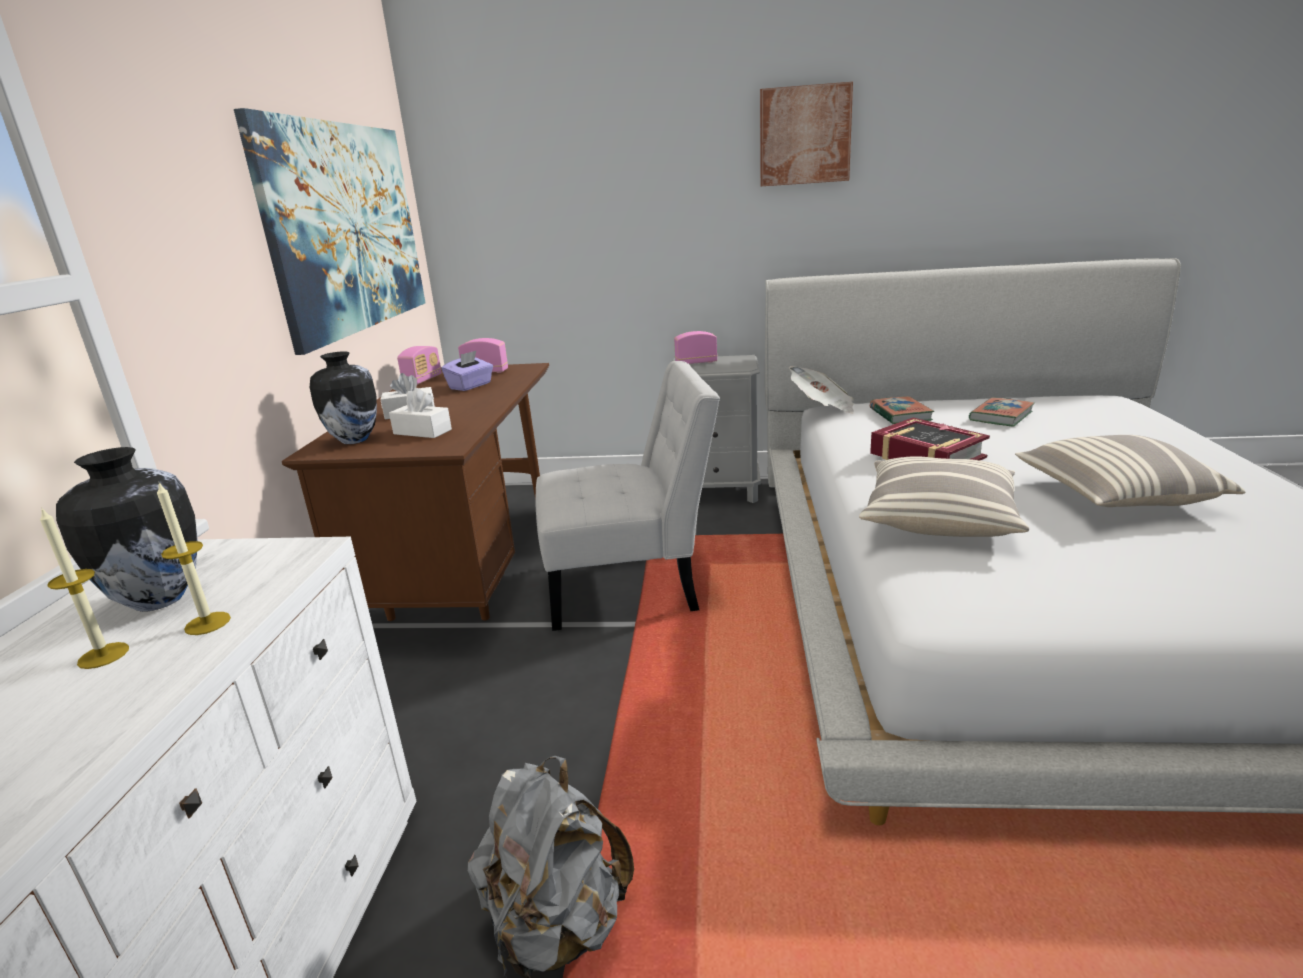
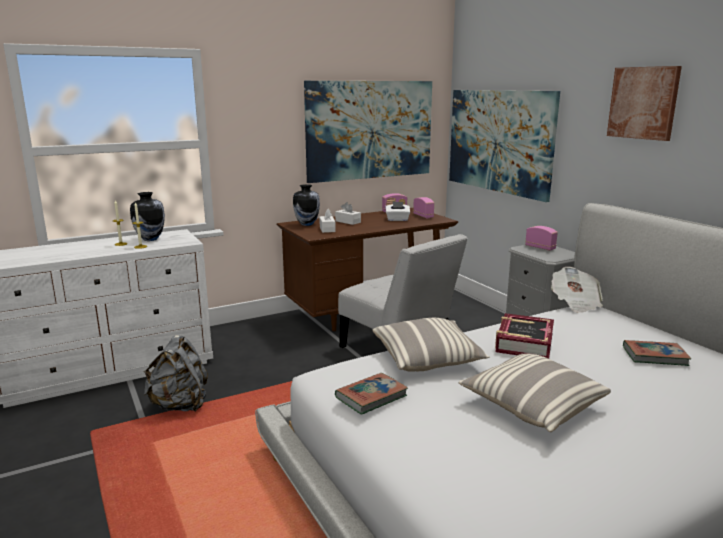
camera: 55 degrees right, 5 degrees down
purple tissue box [442,351,493,391] -> white tissue box [385,202,410,221]
book [870,396,934,424] -> book moved to [335,373,408,415]
none -> picture [449,90,560,202]

